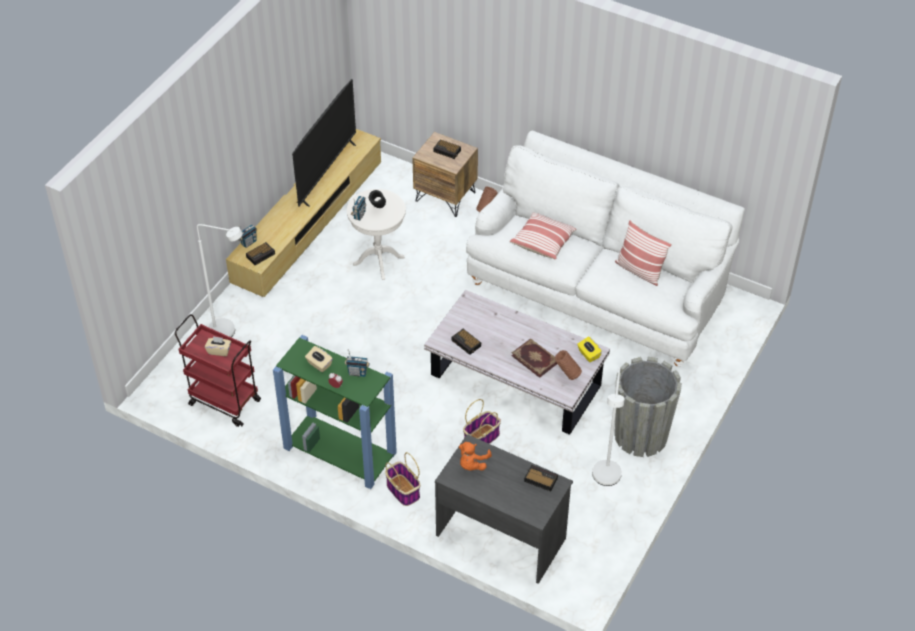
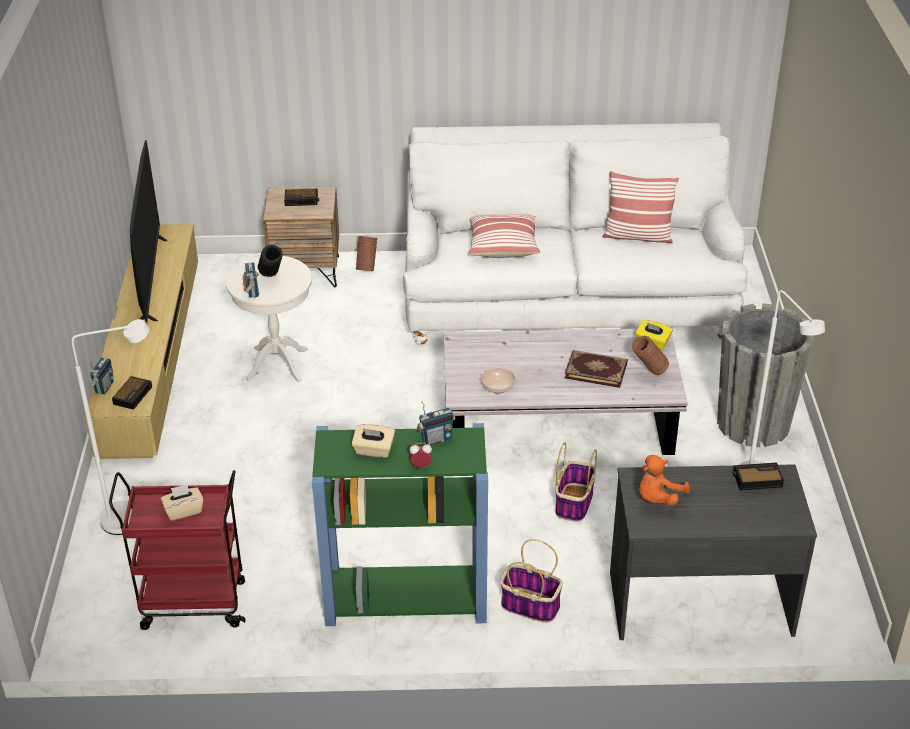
camera: 30 degrees left, 10 degrees down
alarm clock [452,329,481,355] -> bowl [481,368,516,393]
orange plush toy [459,442,492,471] -> orange plush toy turned 45 degrees clockwise [639,455,690,506]

